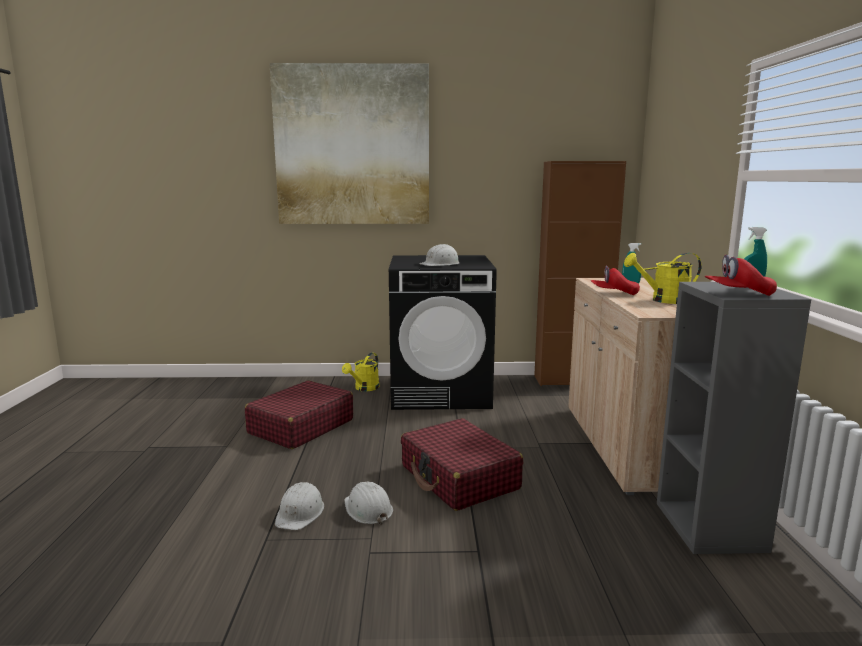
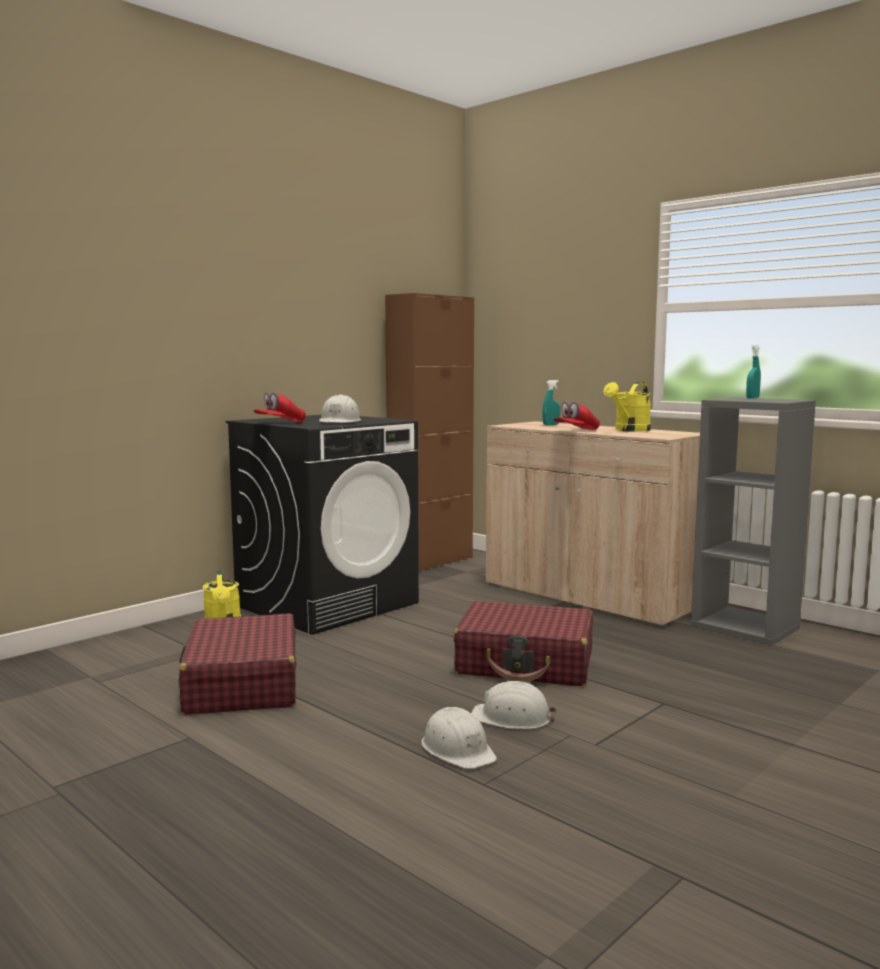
camera: 45 degrees left, 5 degrees down
picture [269,63,429,224] -> none
red cap [705,255,777,296] -> red cap moved to [254,392,306,422]

